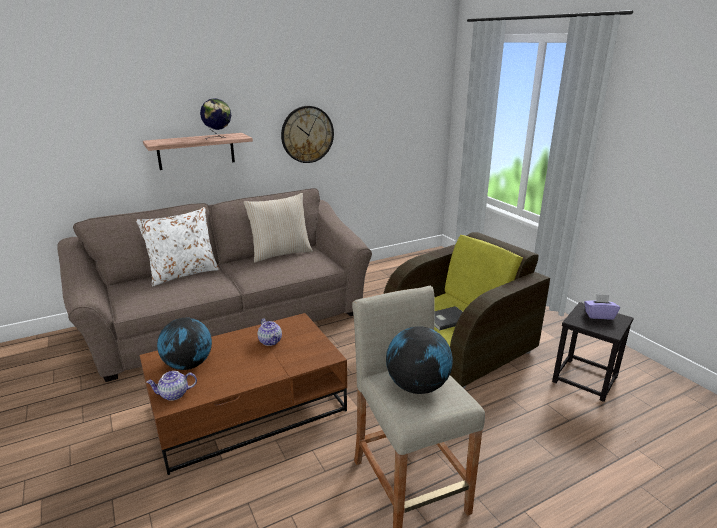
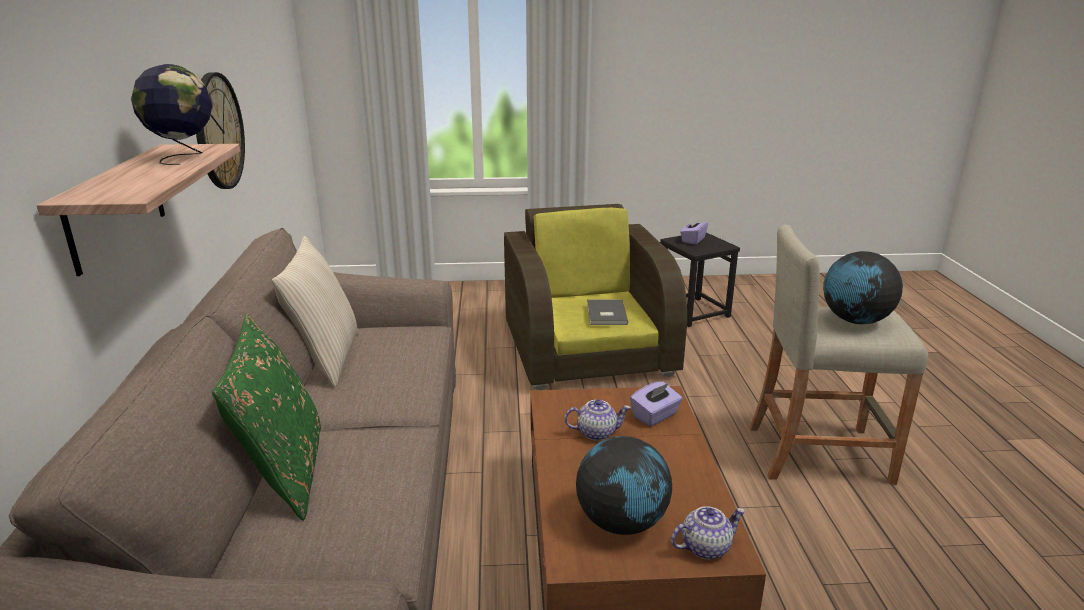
camera: 65 degrees left, 0 degrees up
white pillow [136,207,220,286] -> green pillow [212,314,321,521]
teapot [146,371,197,401] -> teapot turned 120 degrees counterclockwise [671,506,745,560]
none -> purple tissue box [630,381,682,426]

